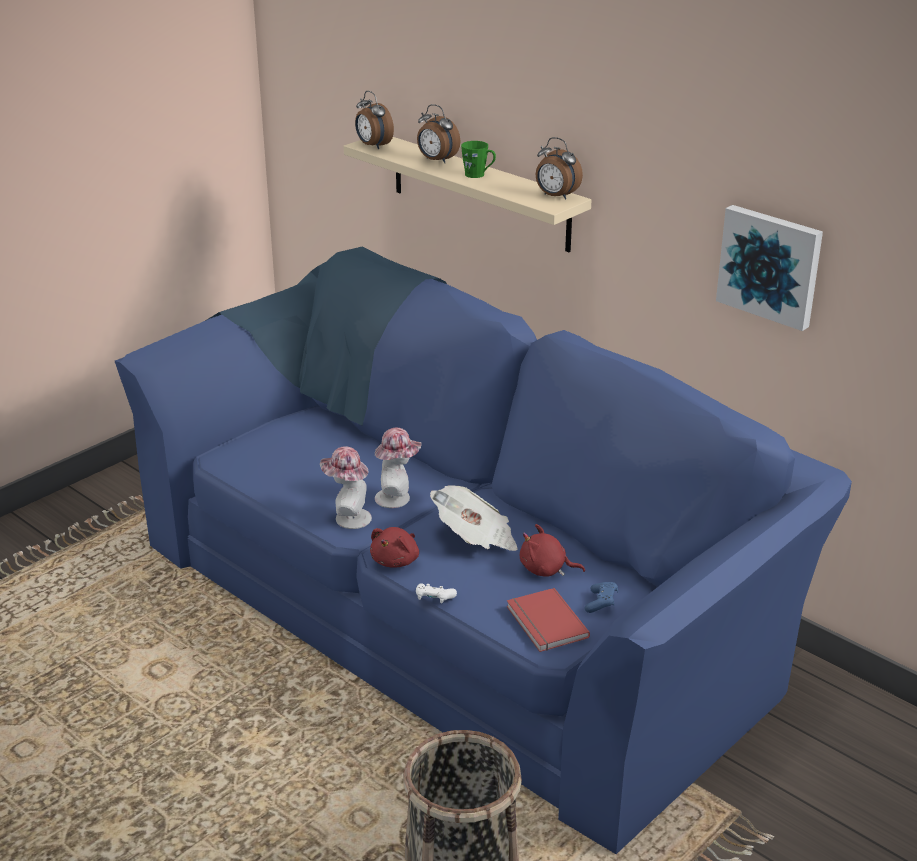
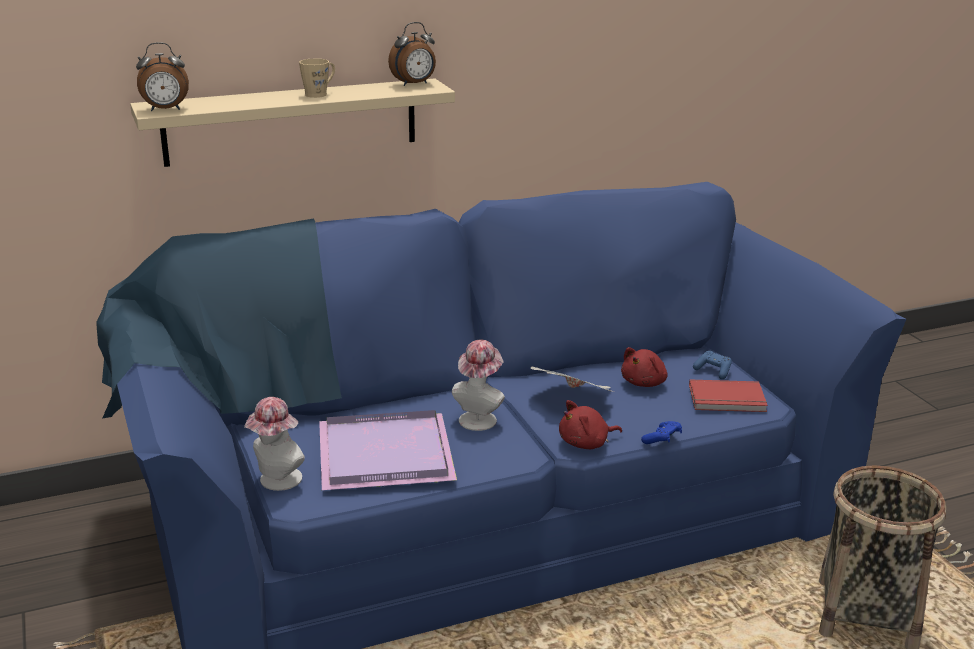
camera: 65 degrees left, 5 degrees down
hat [320,446,372,529] -> hat moved to [244,397,305,491]
red plush toy [370,527,419,568] -> red plush toy turned 105 degrees clockwise [559,400,622,449]
white game controller [416,583,457,603] -> blue game controller [641,421,682,444]
alarm clock [417,104,460,163] -> none
green mug [461,141,496,178] -> beige mug [299,59,335,98]
picture [716,205,823,331] -> none
none -> purple tray [319,410,457,490]

